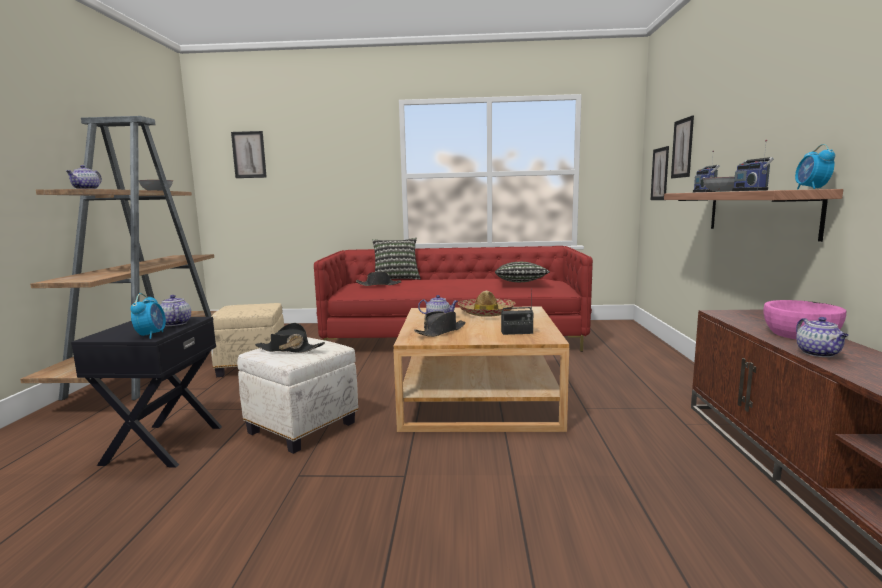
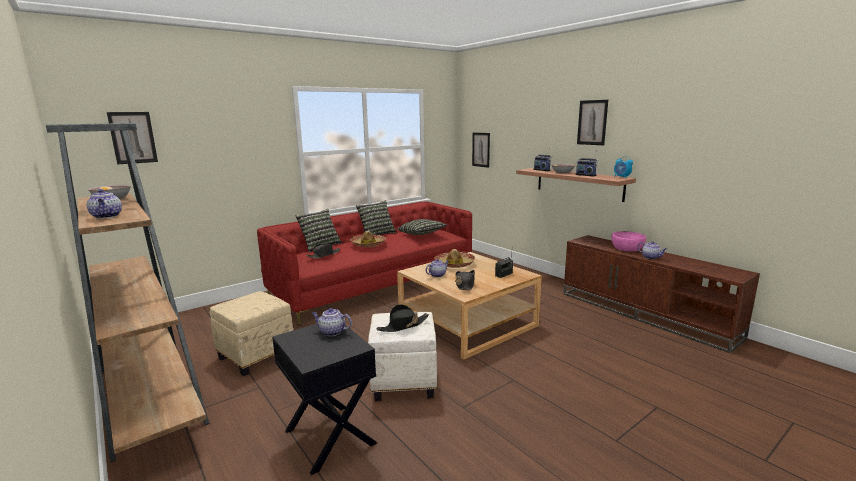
camera: 40 degrees left, 5 degrees up
alarm clock [130,293,166,339] -> none
picture [671,115,694,178] -> picture moved to [577,100,608,145]
none -> hat [350,231,386,247]
none -> pillow [356,200,397,235]

